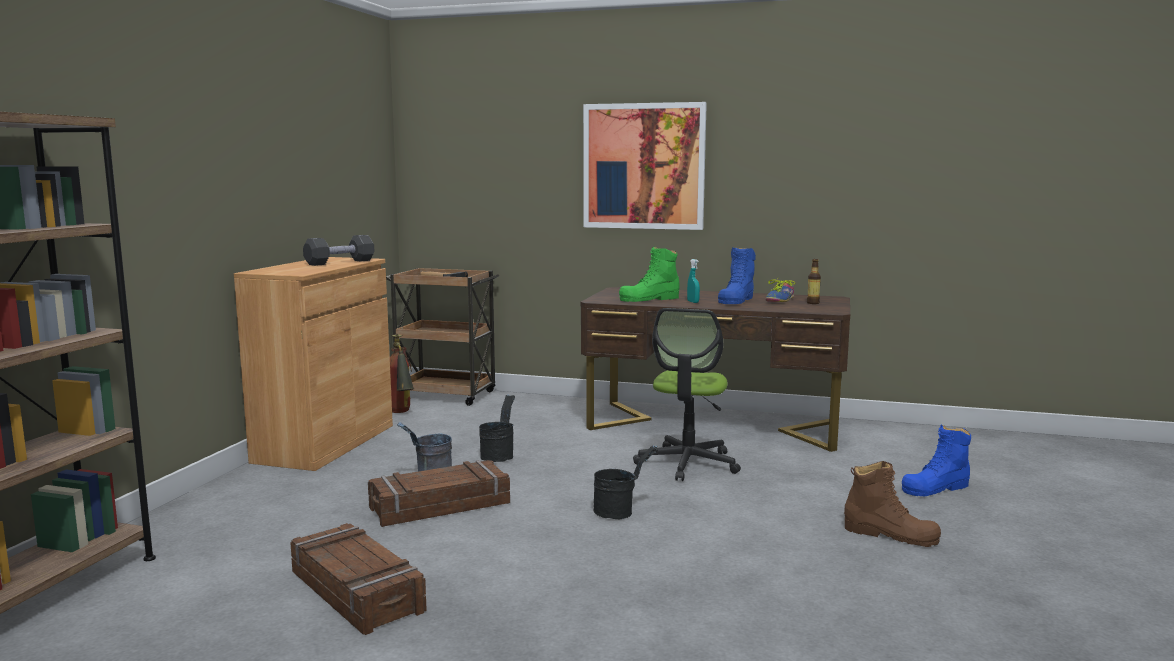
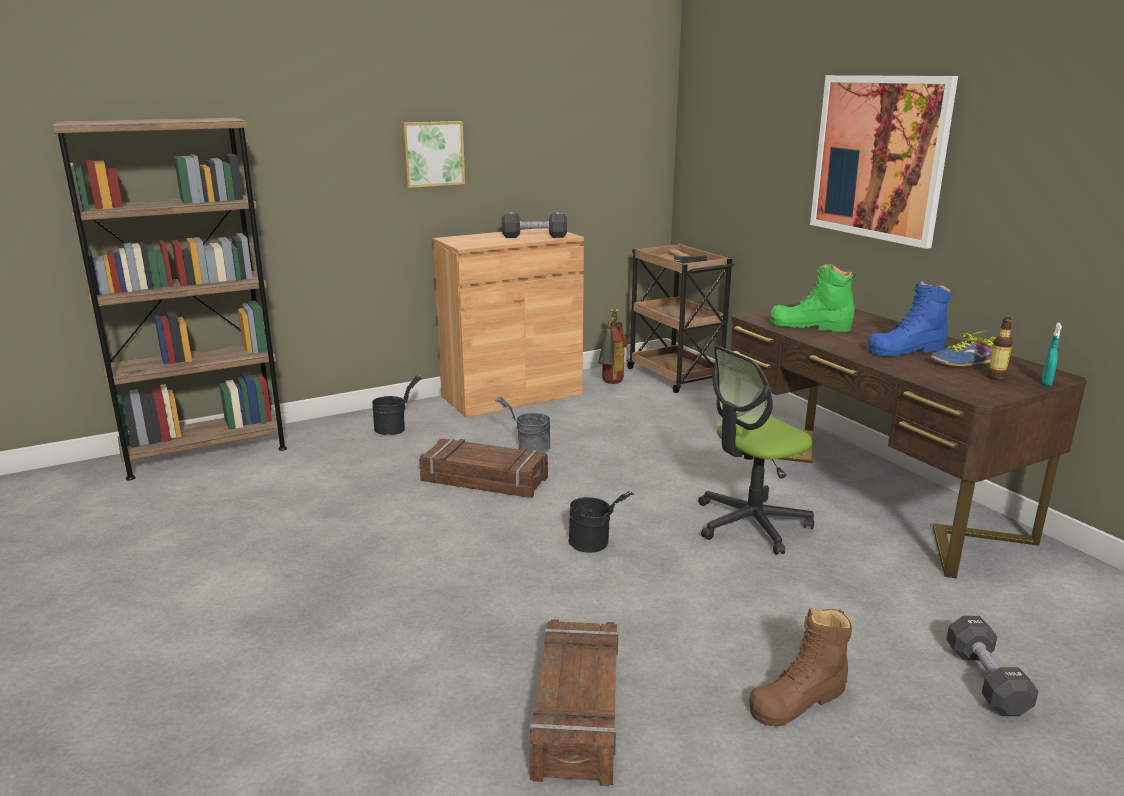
camera: 45 degrees right, 10 degrees up
crate [290,523,427,635] -> crate moved to [529,619,618,786]
black bucket [479,394,515,462] -> black bucket moved to [372,375,421,435]
turquoise spray bottle [687,259,700,303] -> turquoise spray bottle moved to [1042,323,1062,386]
brown boot [844,461,941,547] -> brown boot turned 75 degrees clockwise [749,608,852,726]
blue boot [902,424,971,496] -> black dumbbell [946,616,1039,716]
none -> picture [401,121,465,188]

